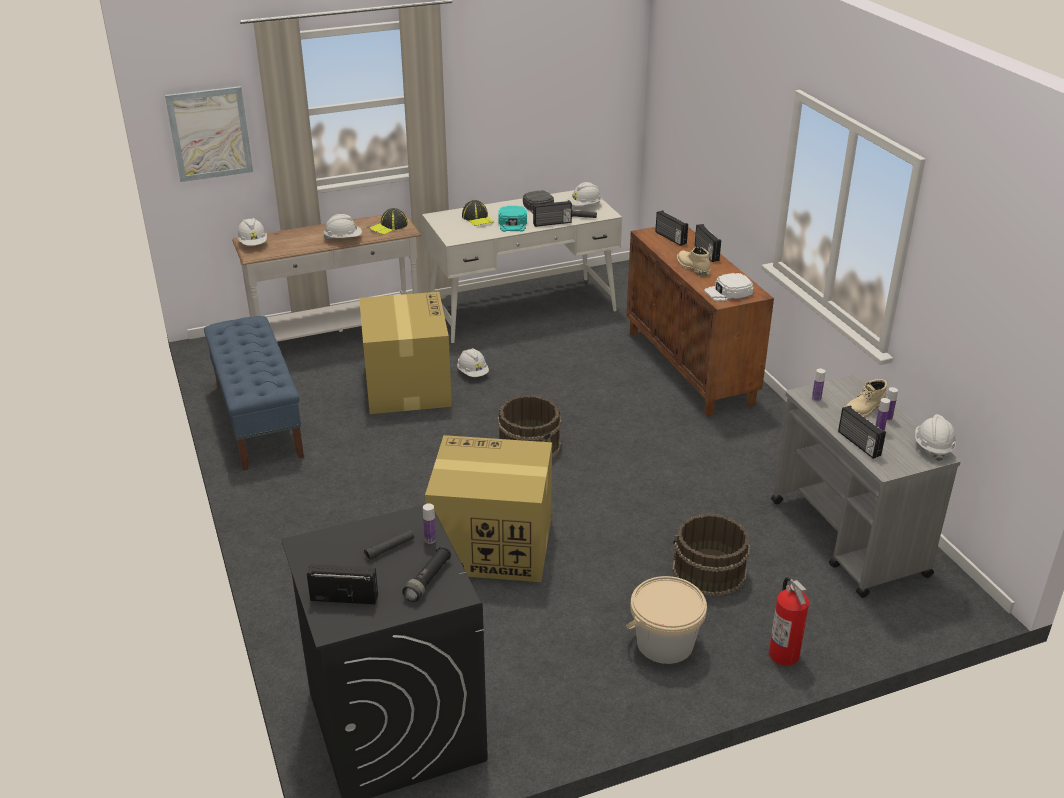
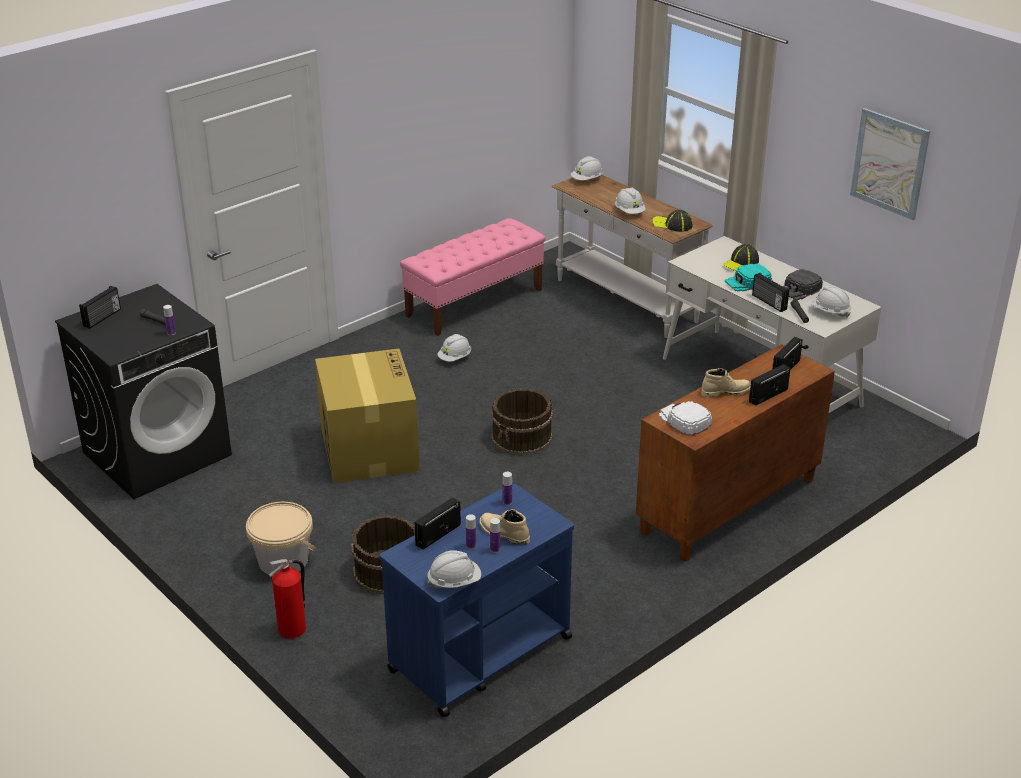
camera: 70 degrees right, 0 degrees up
picture [165,86,253,182] -> picture moved to [850,108,930,220]
blue bench [204,316,304,471] -> pink bench [400,218,546,336]
radio [307,564,378,604] -> radio turned 45 degrees clockwise [79,286,121,329]
cardboard box [359,292,452,414] -> none
black flashlight [402,546,451,602] -> none
white hard hat [457,348,489,377] -> white hard hat moved to [437,334,471,362]
beige boot [677,247,711,275] -> beige boot turned 45 degrees clockwise [701,368,751,397]
grey cart [771,374,961,598] -> blue cart [379,483,574,717]

